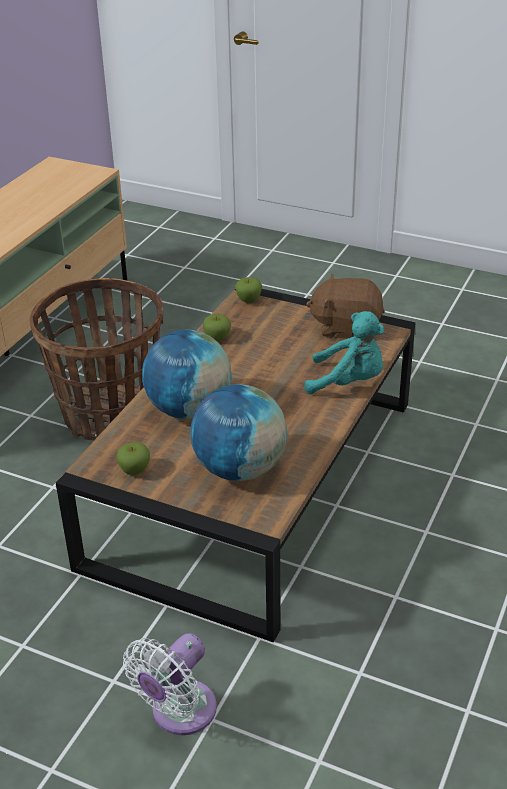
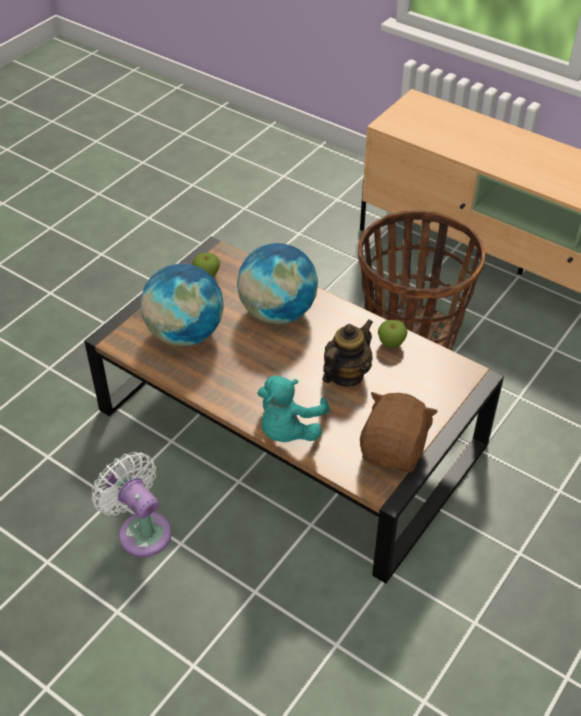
camera: 100 degrees right, 10 degrees up
white fan [123,633,217,735] -> white fan moved to [92,452,172,557]
apple [235,277,262,303] -> none
none -> teapot [322,319,373,387]

